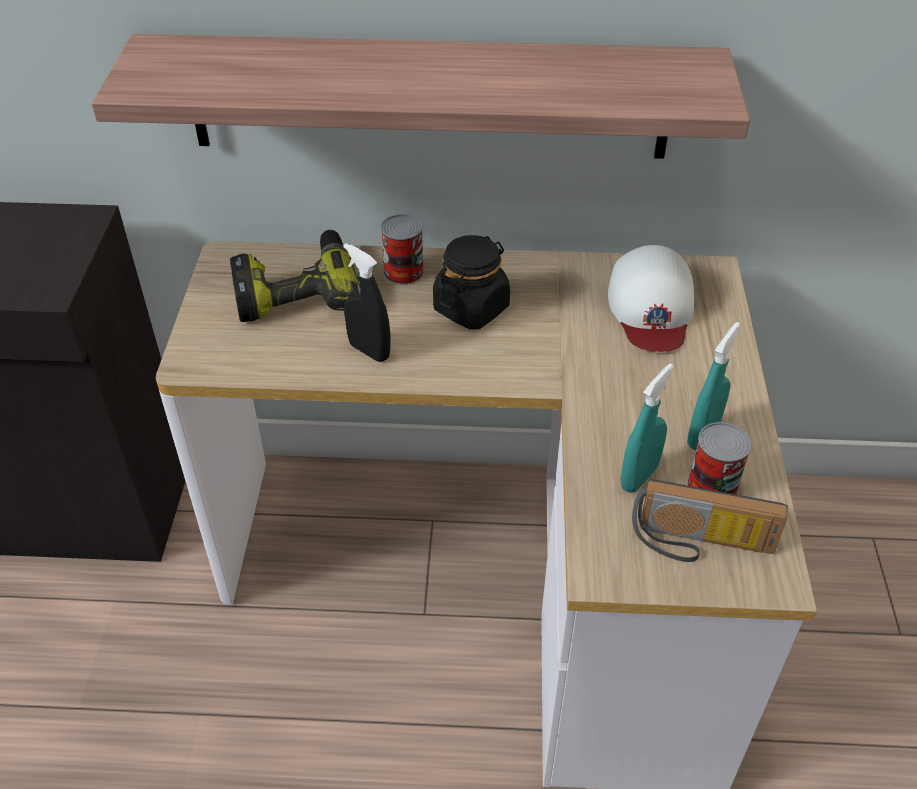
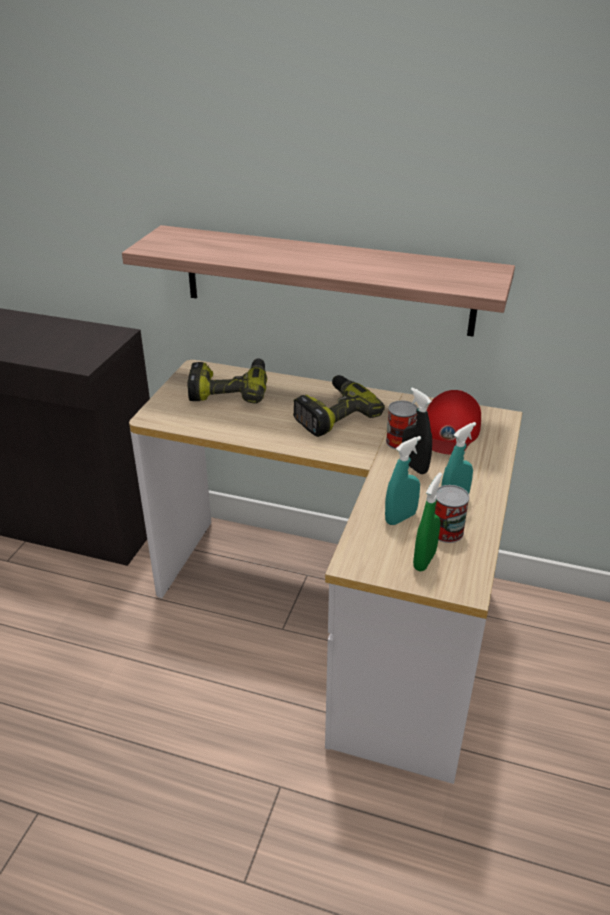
camera: 15 degrees right, 10 degrees down
black spray bottle [343,243,390,362] -> black spray bottle moved to [402,387,432,474]
can [381,214,424,285] -> can moved to [386,401,418,449]
black jar [433,235,510,330] -> power drill [293,375,385,437]
white cap [608,245,694,352] -> red cap [427,390,481,455]
radio [632,479,788,562] -> green spray bottle [413,472,442,571]

